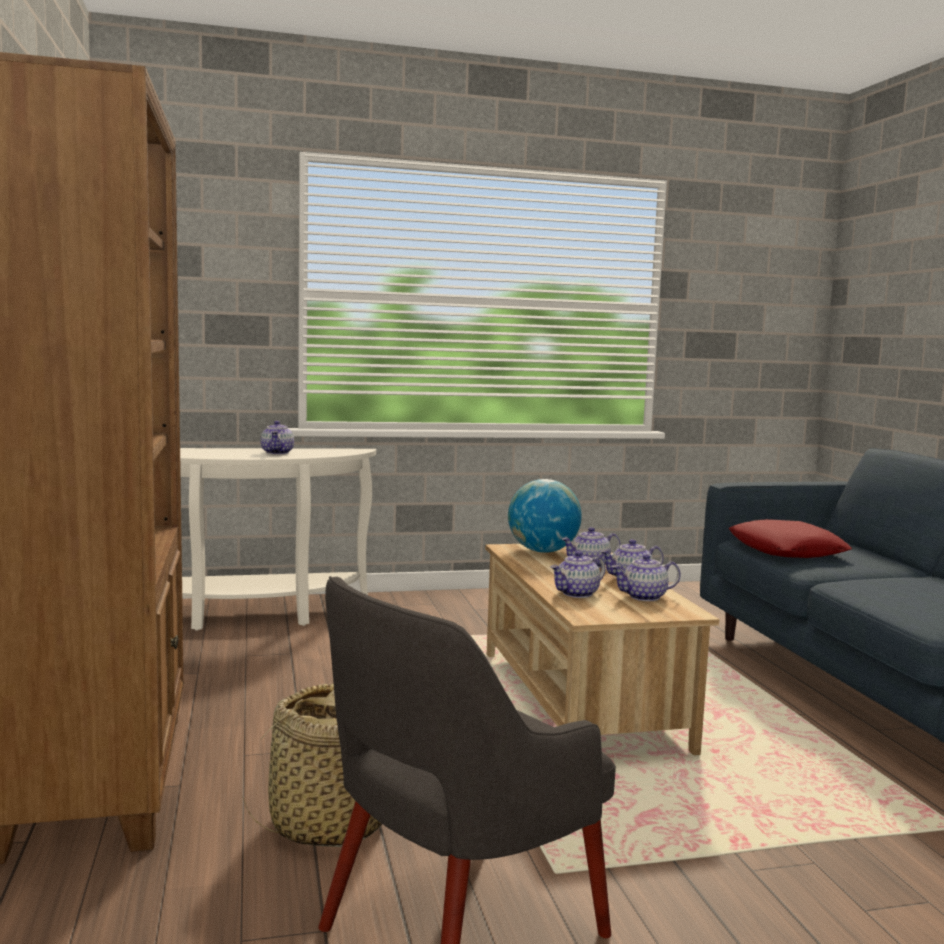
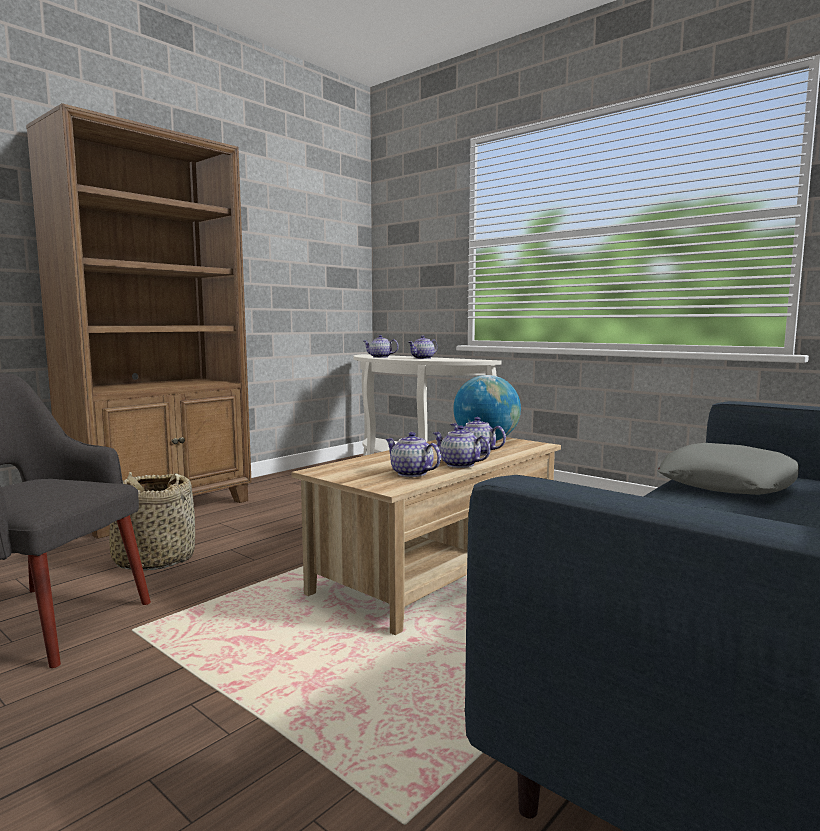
camera: 55 degrees right, 0 degrees up
teapot [550,551,606,598] -> teapot moved to [363,335,399,358]
red pillow [729,519,852,558] -> grey pillow [657,443,799,495]

